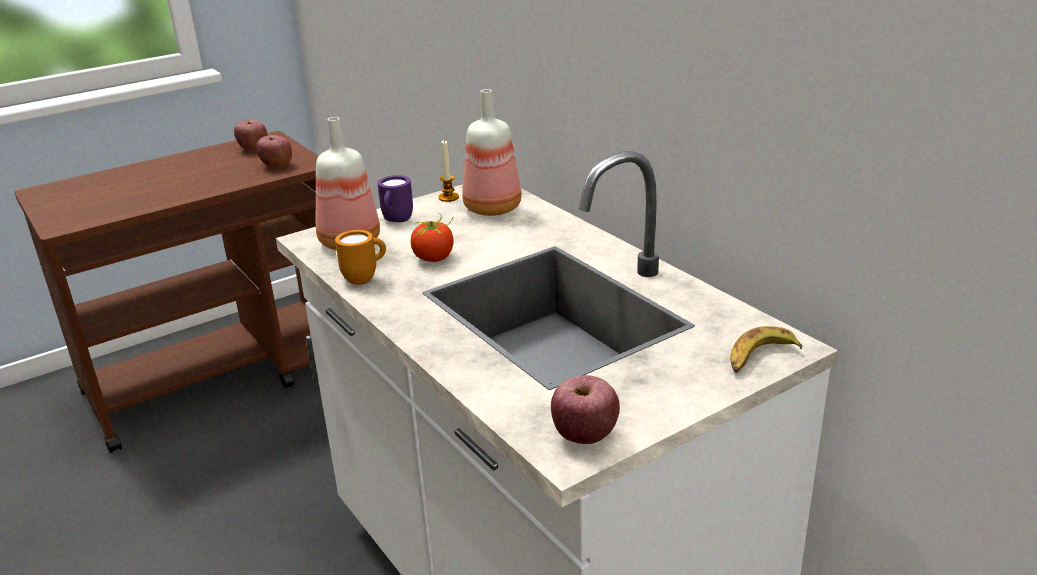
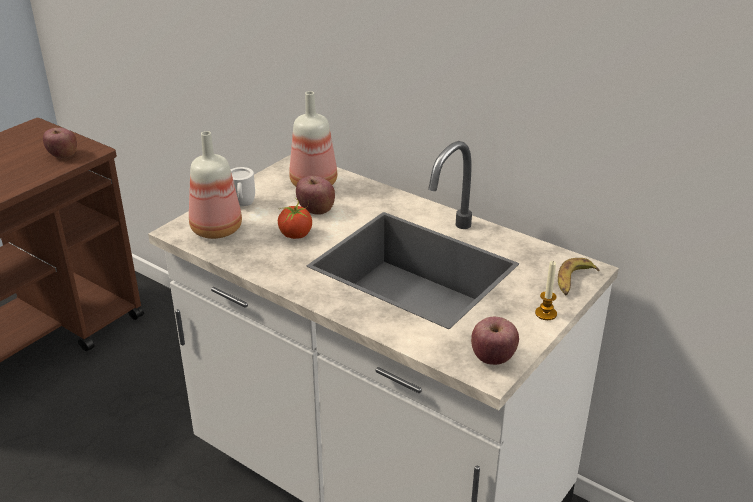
camera: 20 degrees left, 5 degrees up
apple [234,120,267,152] -> apple moved to [296,176,335,215]
orange mug [335,230,386,285] -> none
purple mug [378,175,413,222] -> white mug [231,167,255,206]
candle [438,140,459,202] -> candle moved to [535,261,557,320]

